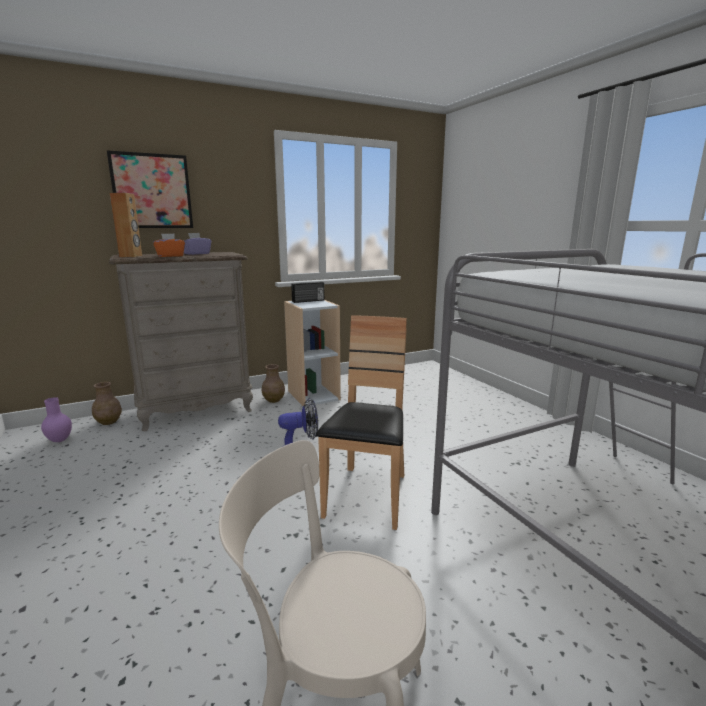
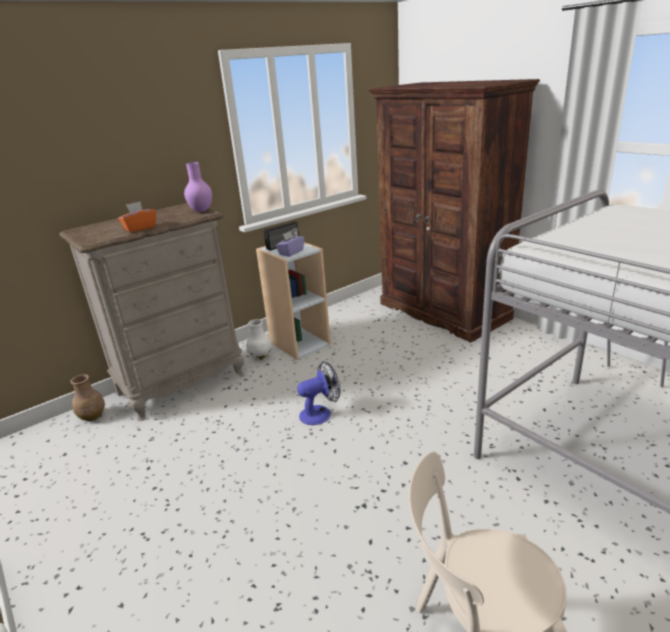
camera: 10 degrees left, 10 degrees up
purple vase [41,397,72,442] -> purple vase moved to [184,162,212,212]
picture [107,150,193,228] -> none
brown speaker [110,193,142,257] -> none
purple tissue box [184,233,211,255] -> purple tissue box moved to [276,231,304,257]
brown vase [262,364,285,403] -> white vase [246,319,272,360]
brown chair [316,315,407,530] -> none
none -> brown wardrobe [368,79,540,342]

